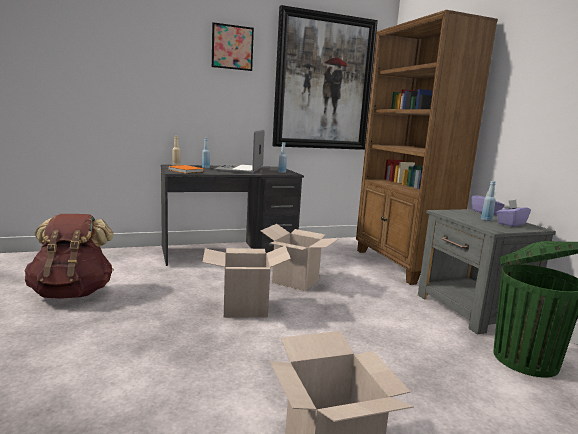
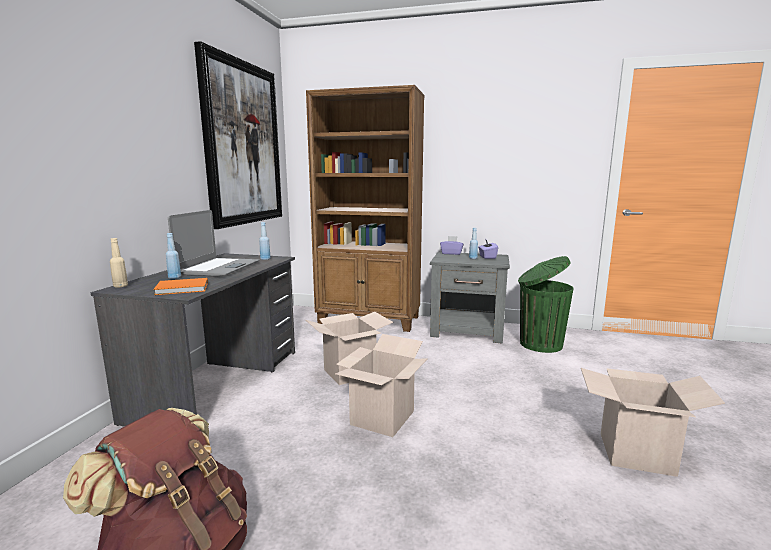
camera: 55 degrees left, 0 degrees up
picture [212,22,254,71] -> none
laptop [215,130,265,174] -> laptop turned 120 degrees counterclockwise [168,210,259,277]

